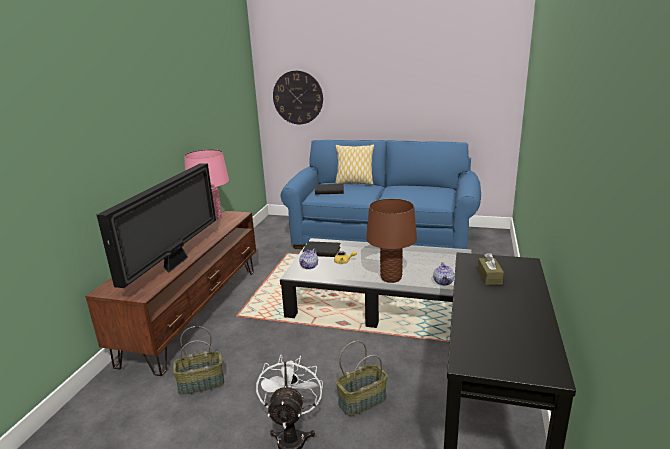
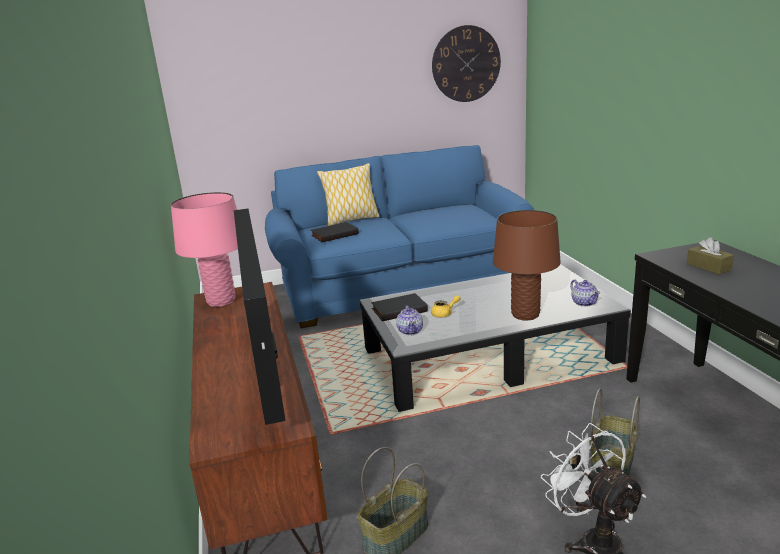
camera: 30 degrees left, 0 degrees up
wall clock [273,70,323,124] -> wall clock moved to [432,25,501,102]

